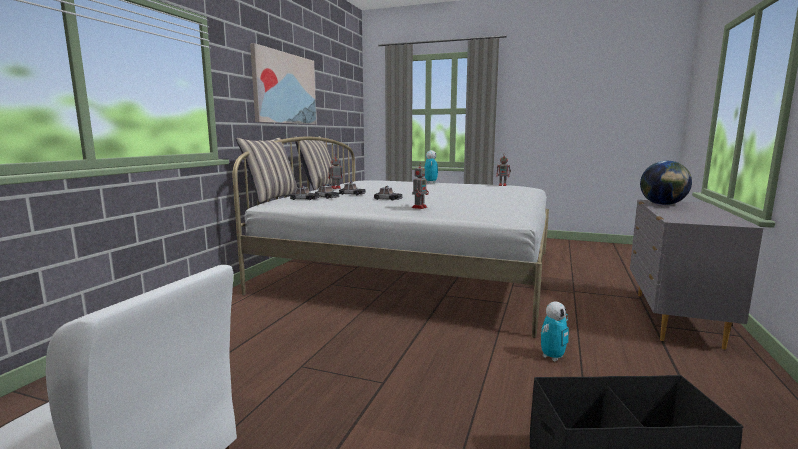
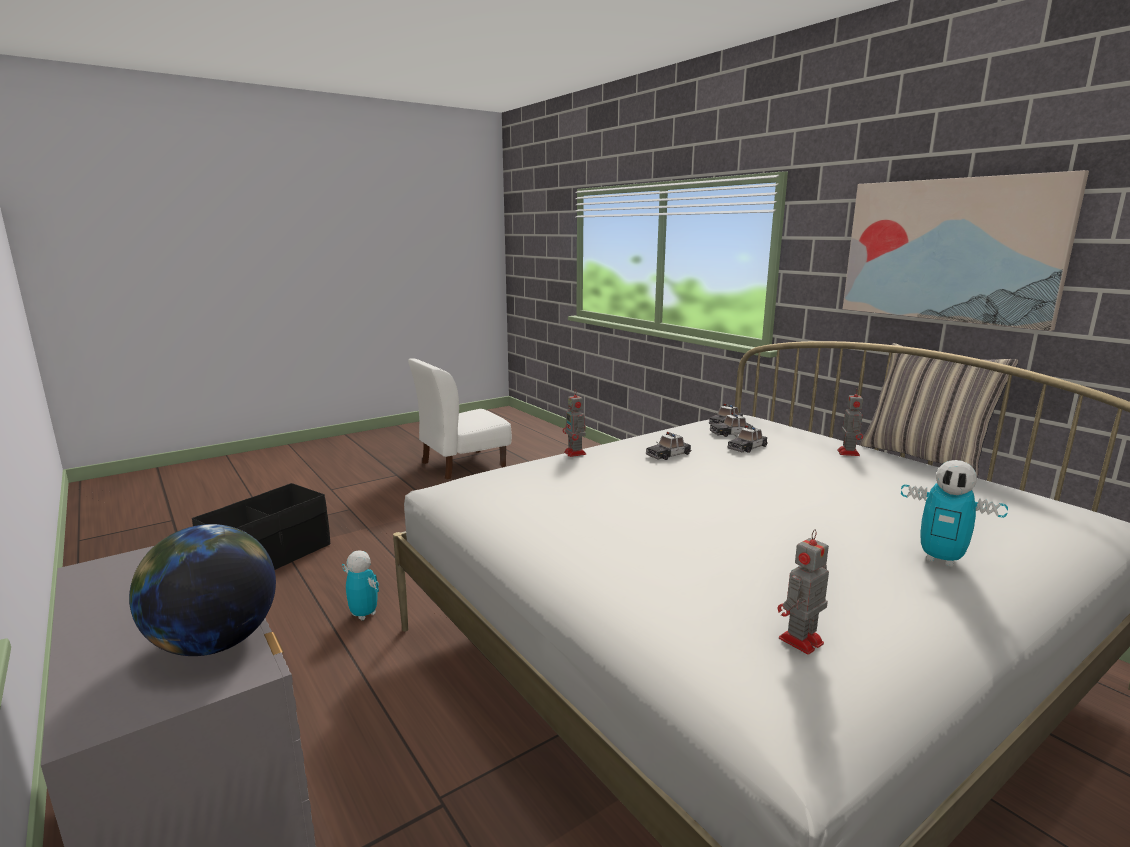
camera: 125 degrees right, 5 degrees up
pillow [236,137,297,203] -> none
toy robot [541,302,569,361] -> toy robot turned 135 degrees clockwise [342,550,379,620]

